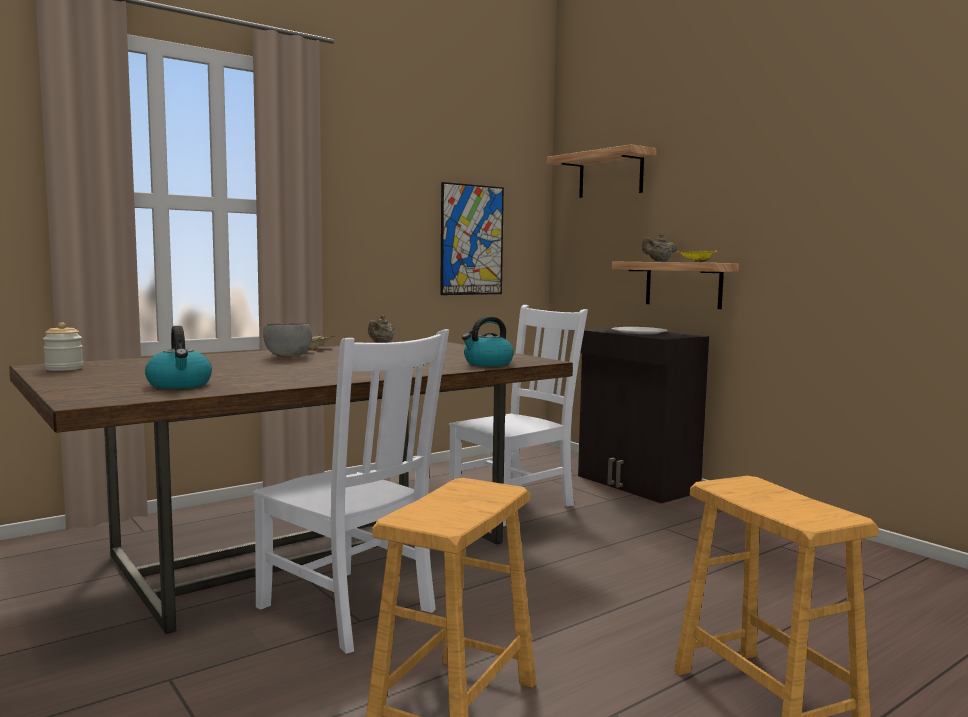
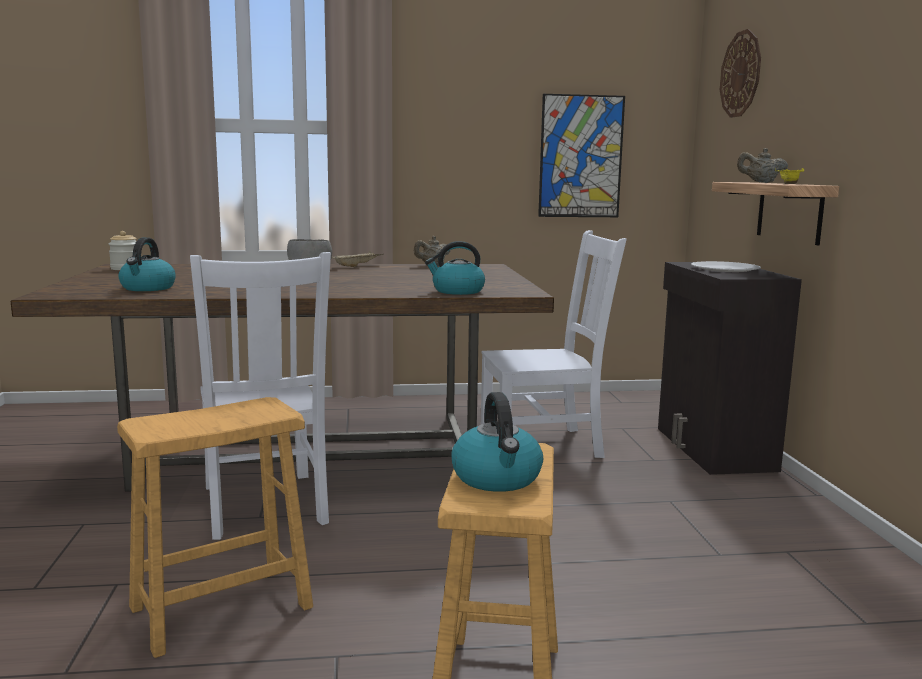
camera: 30 degrees right, 5 degrees up
shelf [547,144,657,198] -> wall clock [720,29,761,118]
none -> kettle [451,392,543,492]

